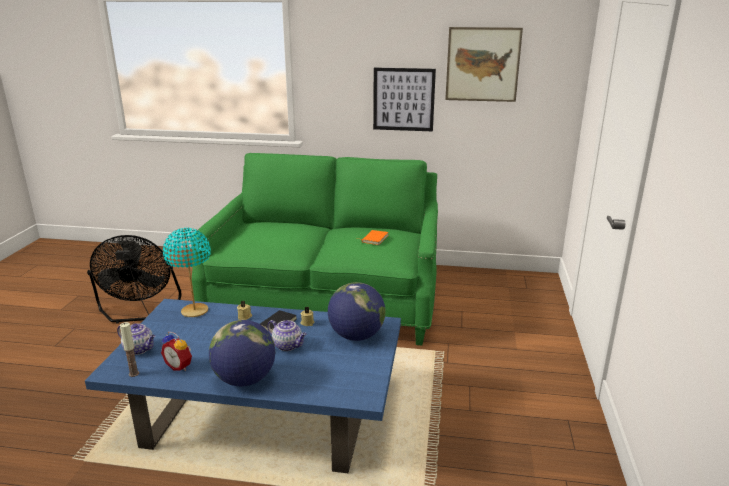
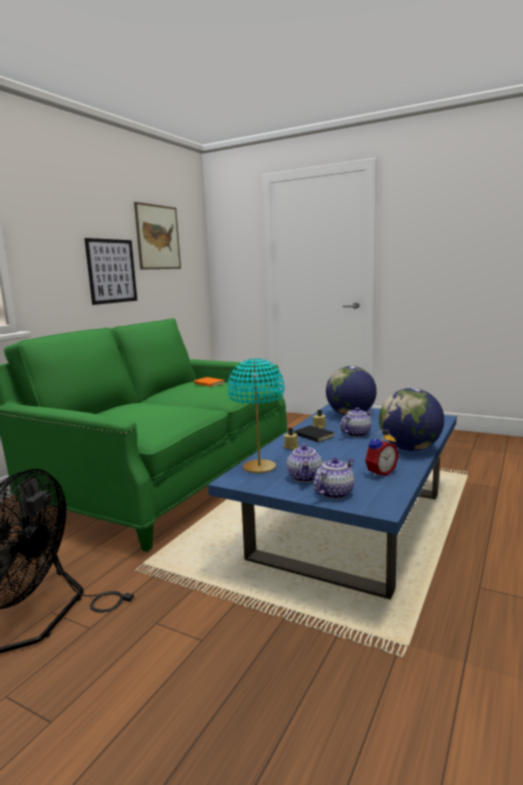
camera: 70 degrees left, 10 degrees down
candle [120,322,139,377] -> none
none -> teapot [287,443,323,483]

